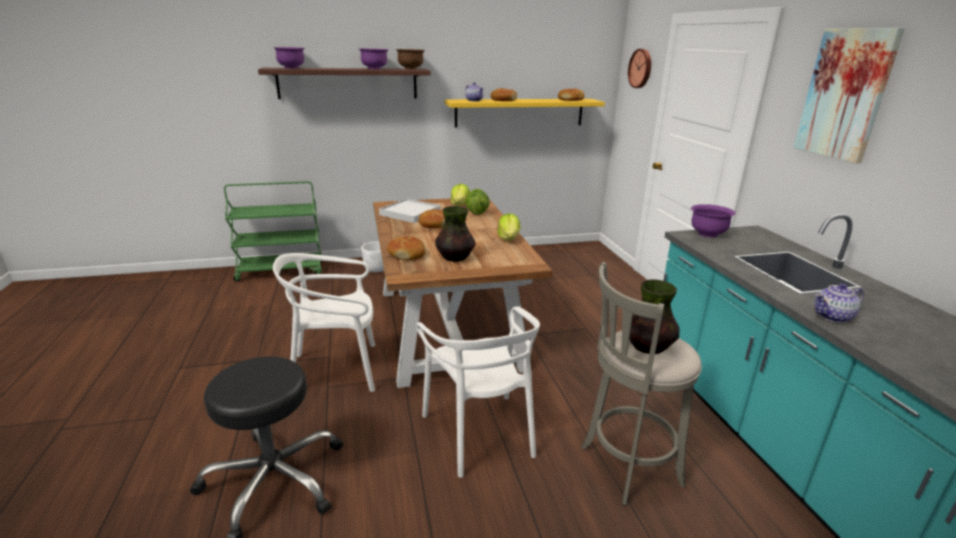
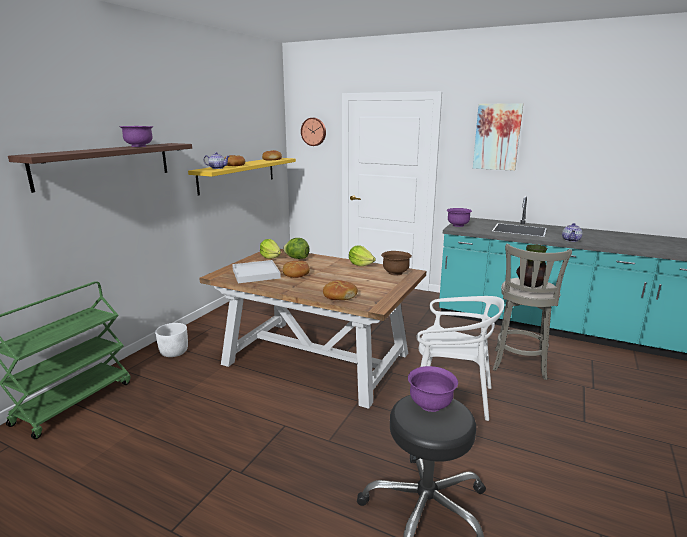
camera: 50 degrees left, 5 degrees down
purple bowl [273,47,305,69] -> purple bowl moved to [408,366,458,412]
white chair [273,253,375,392] -> none
brown bowl [396,49,425,69] -> brown bowl moved to [381,251,412,275]
vase [435,206,475,262] -> none

